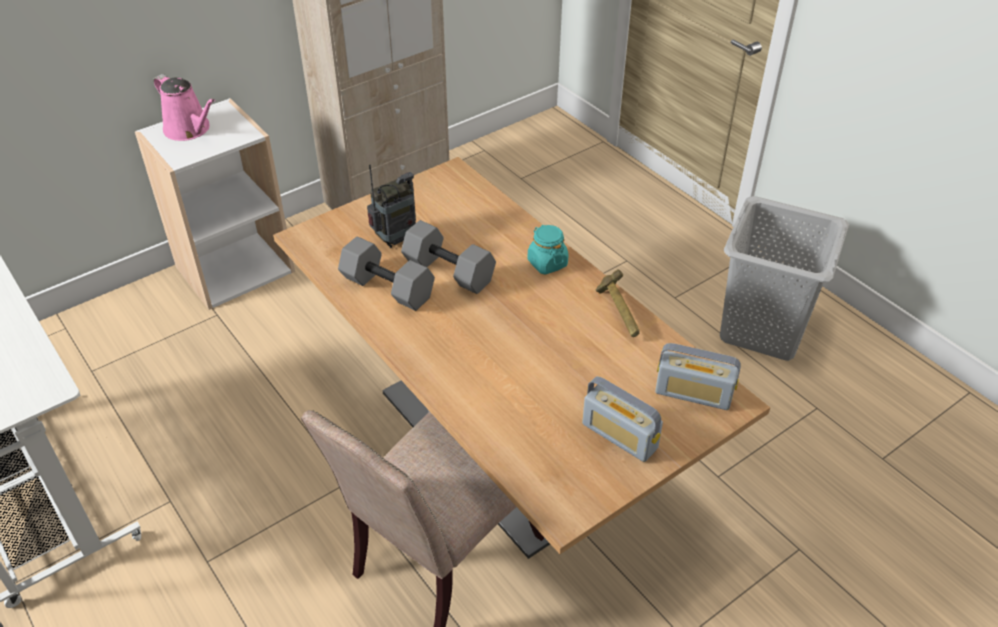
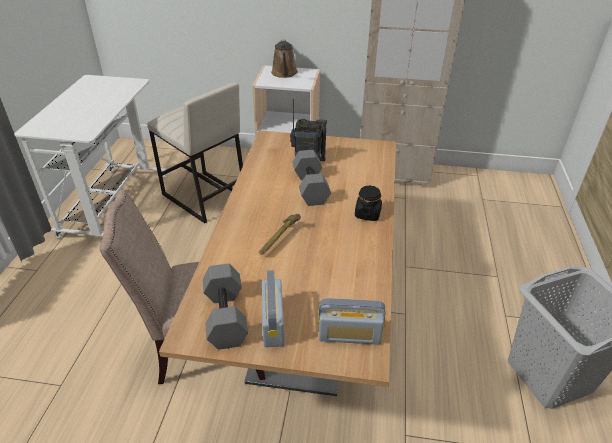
camera: 45 degrees right, 5 degrees down
pink watering can [153,74,215,141] -> brown watering can [271,39,298,78]
grey dumbbell [338,236,435,311] -> grey dumbbell moved to [203,263,248,350]
turquoise jar [528,225,569,274] -> black jar [355,185,382,221]
hammer [596,269,640,337] -> hammer moved to [259,214,301,255]
radio [655,343,741,410] -> radio turned 60 degrees counterclockwise [318,298,386,345]
none -> beige stool [147,82,243,223]

